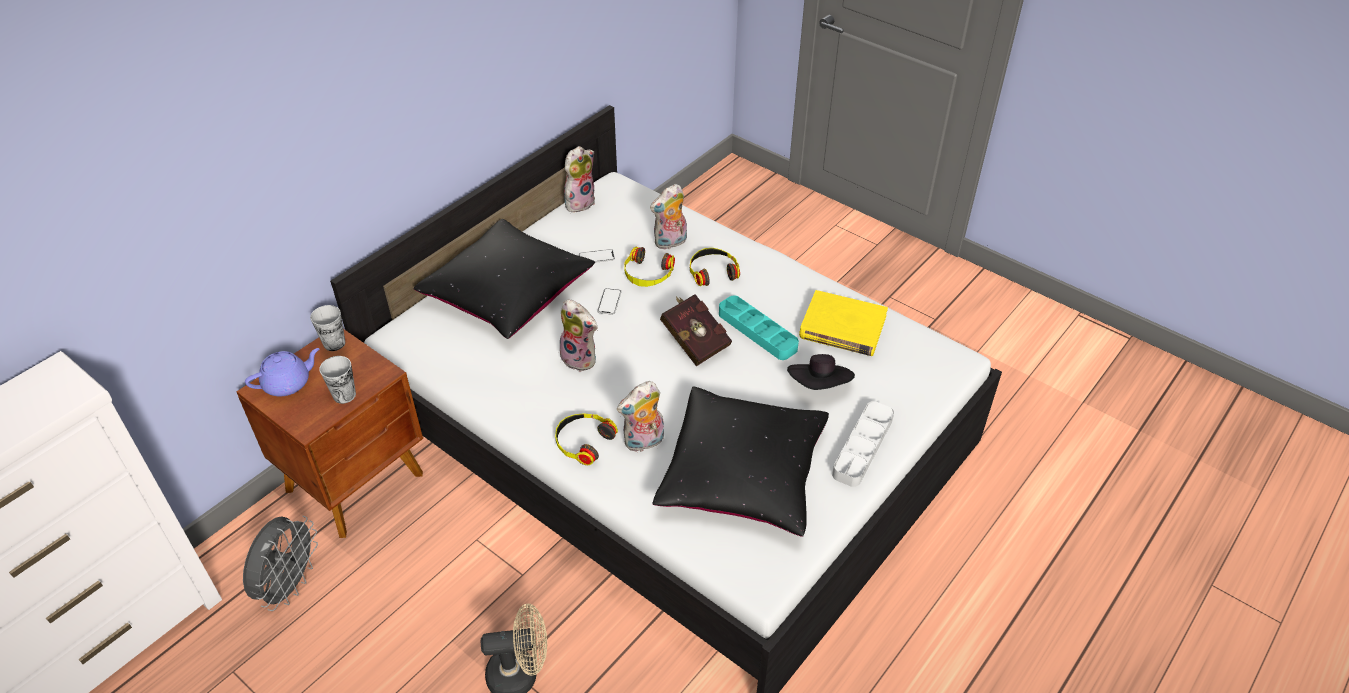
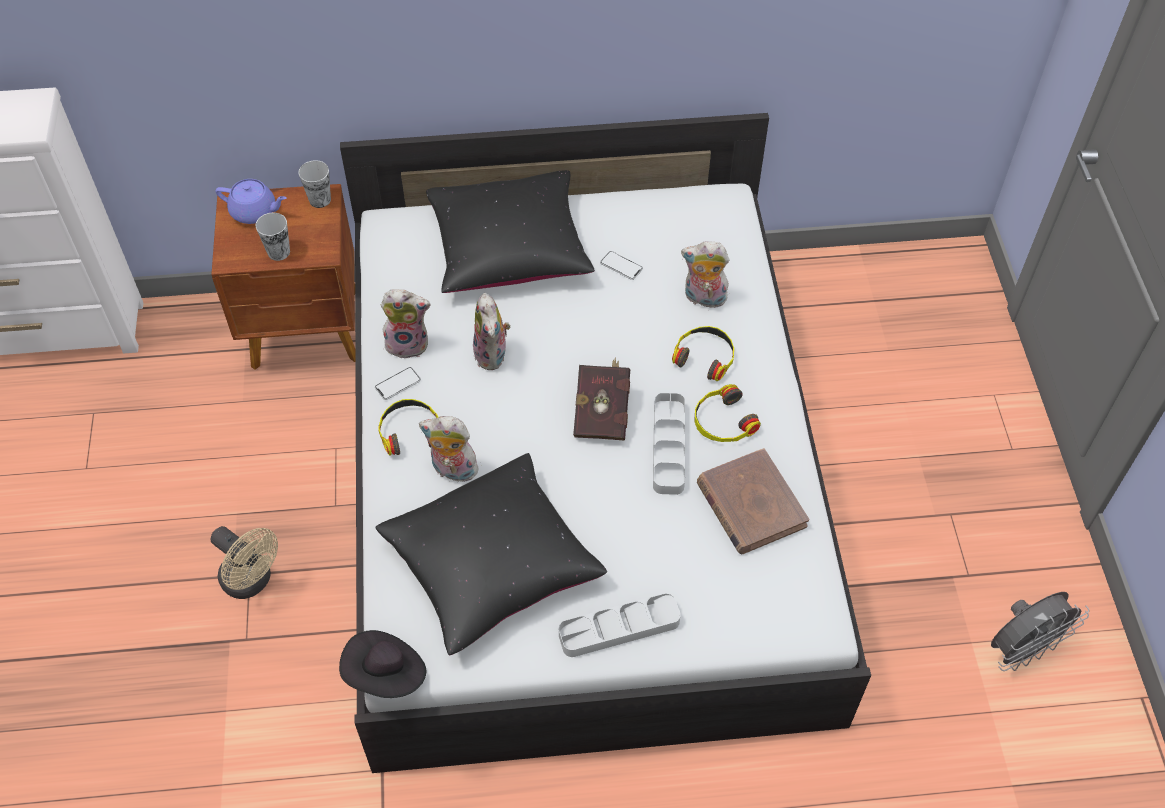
camera: 45 degrees right, 10 degrees up
grey fan [243,516,318,611] -> grey fan moved to [991,592,1089,671]
plush toy [564,146,595,212] -> plush toy moved to [380,289,431,359]
phone [597,288,622,315] -> phone moved to [375,367,421,400]
headphones [624,247,675,287] -> headphones moved to [694,384,761,442]
turquoise tray [719,295,799,360] -> grey tray [653,393,685,495]
black hat [787,354,855,390] -> black hat moved to [339,630,426,698]
yellow book [799,290,888,356] -> brown book [697,448,809,554]

